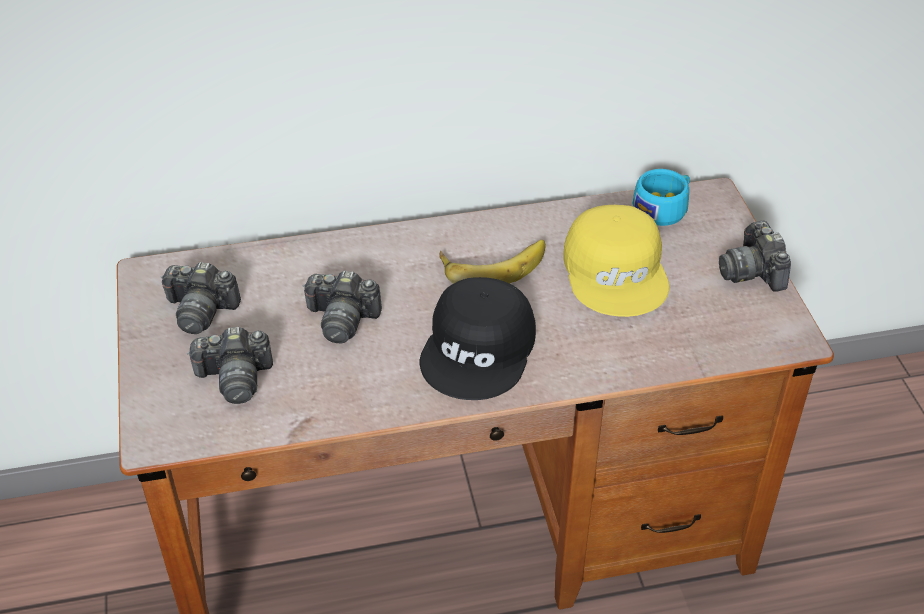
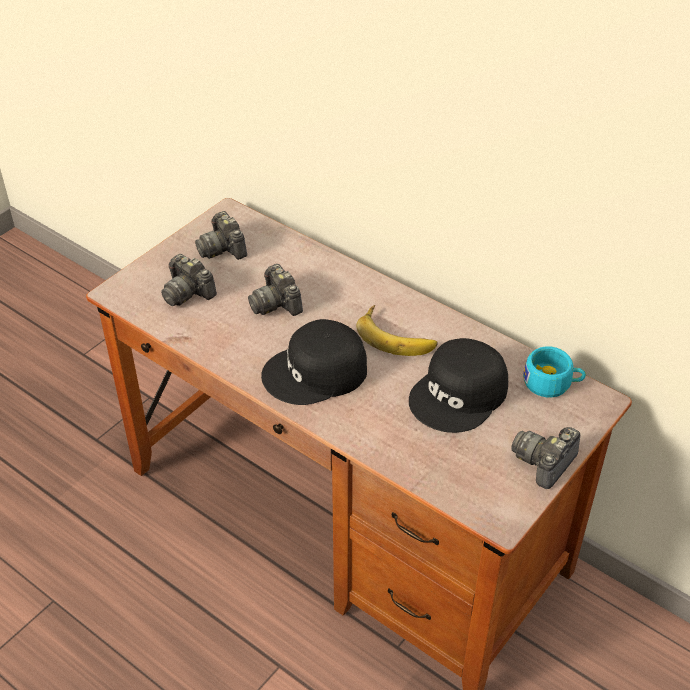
camera: 50 degrees right, 0 degrees up
yellow cap [563,205,670,317] -> black cap [409,338,508,433]

